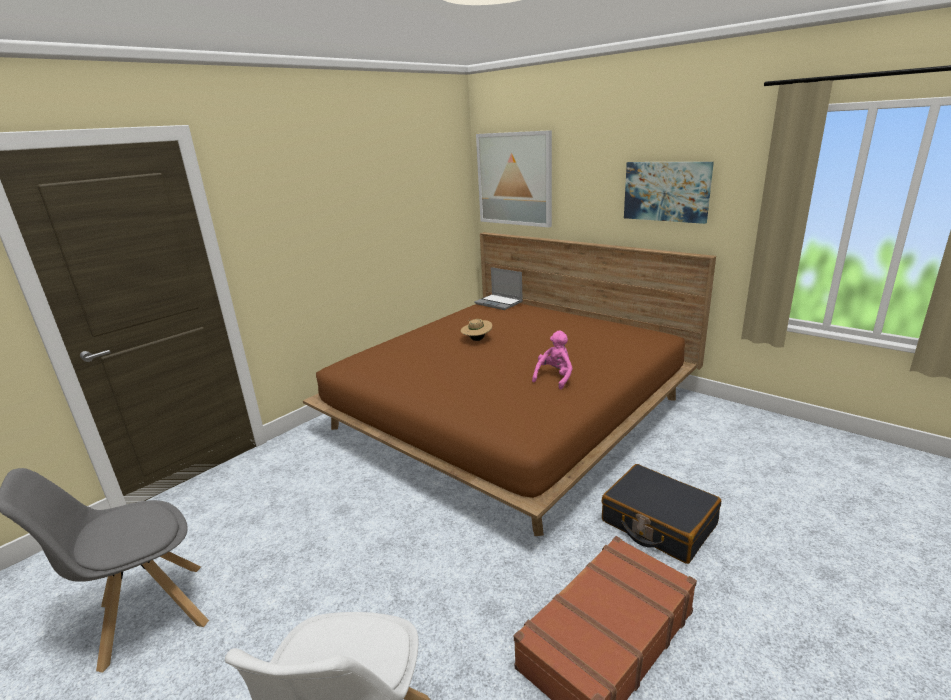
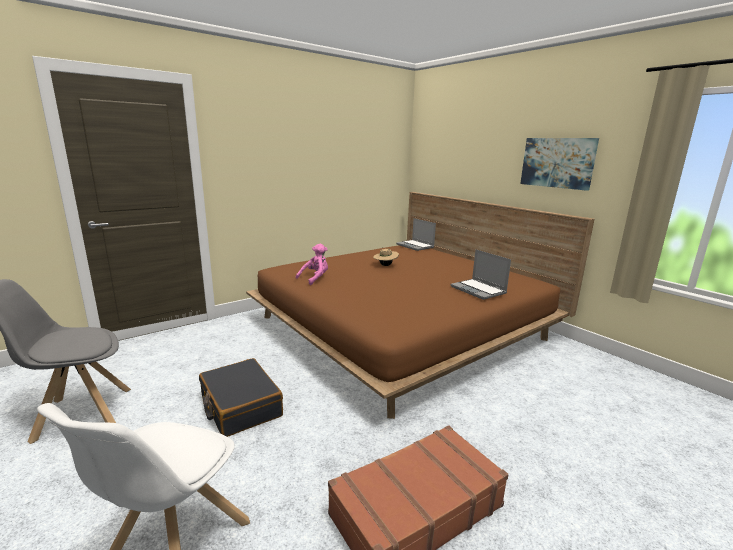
camera: 10 degrees right, 5 degrees down
picture [476,130,552,227] -> none
pink plush toy [532,330,573,389] -> pink plush toy moved to [296,244,328,285]
black suitcase [601,464,721,564] -> black suitcase moved to [199,358,283,437]
none -> laptop [450,249,511,300]

